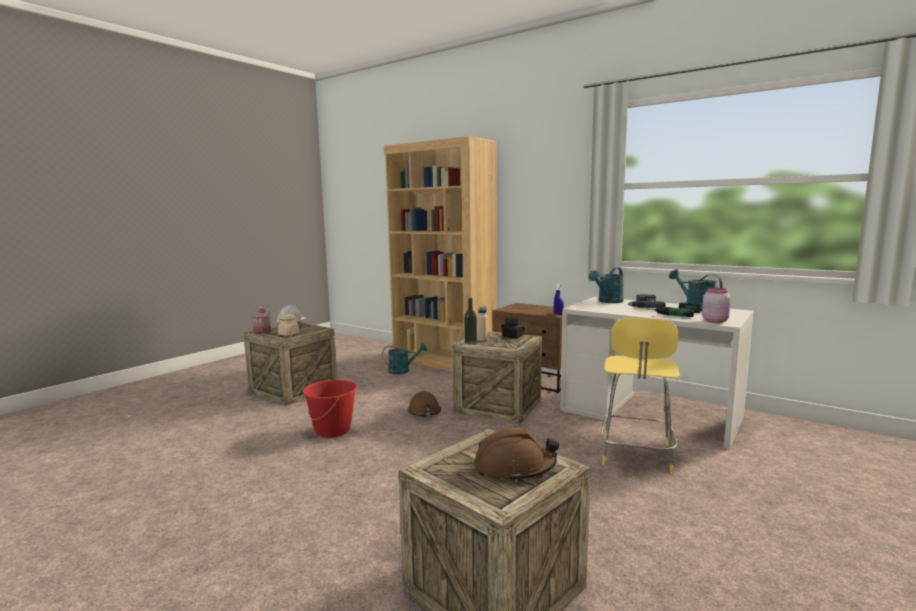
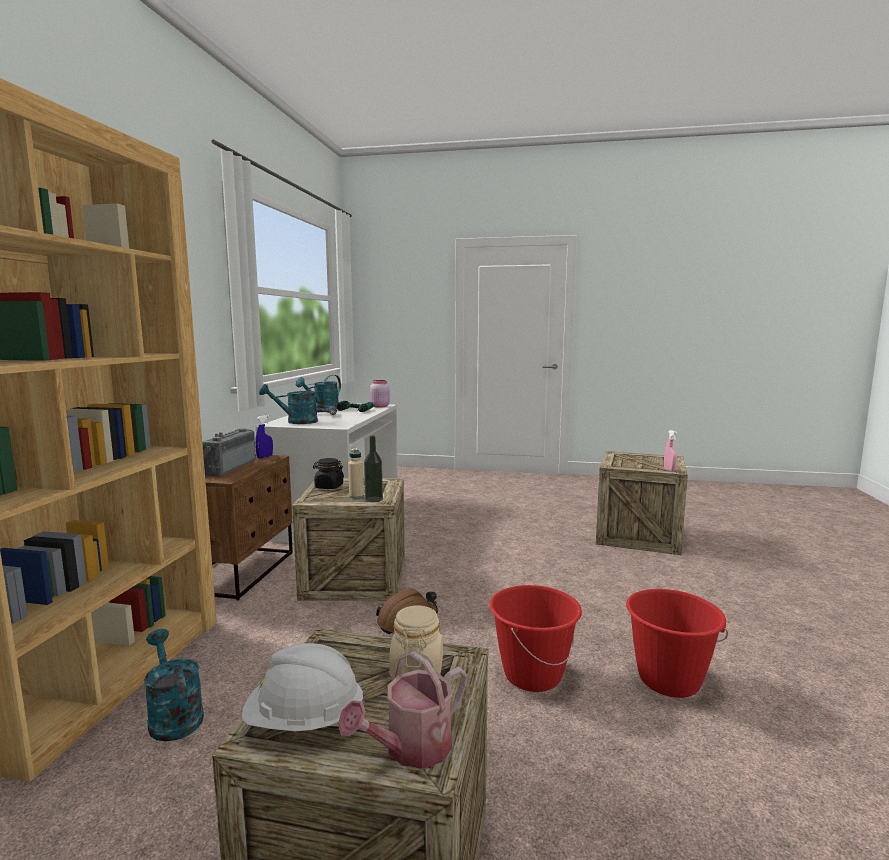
camera: 115 degrees left, 0 degrees up
brown hard hat [474,428,559,482] -> none
turquoise watering can [589,267,624,303] -> turquoise watering can turned 150 degrees clockwise [259,384,324,424]
yellow stool [600,318,680,474] -> none
none -> radio [202,428,256,476]
none -> red bucket [626,589,728,698]
none -> pink spray bottle [664,430,677,472]

